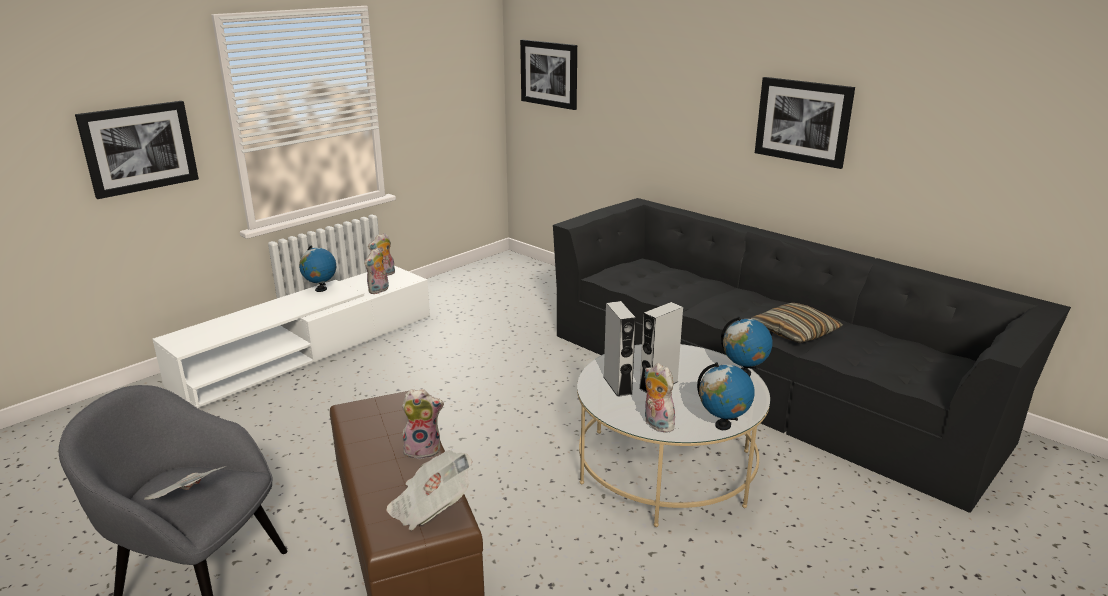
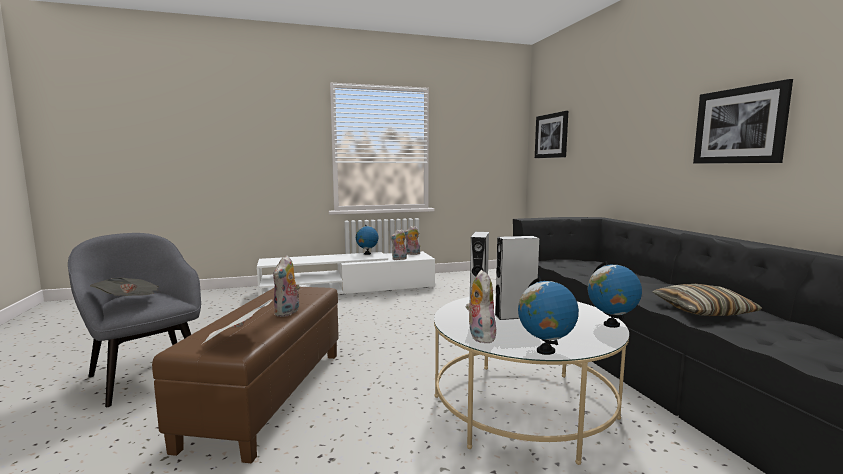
camera: 30 degrees right, 15 degrees down
picture [75,101,199,199] -> none
plush toy [402,389,444,459] -> plush toy turned 75 degrees clockwise [273,256,300,317]

